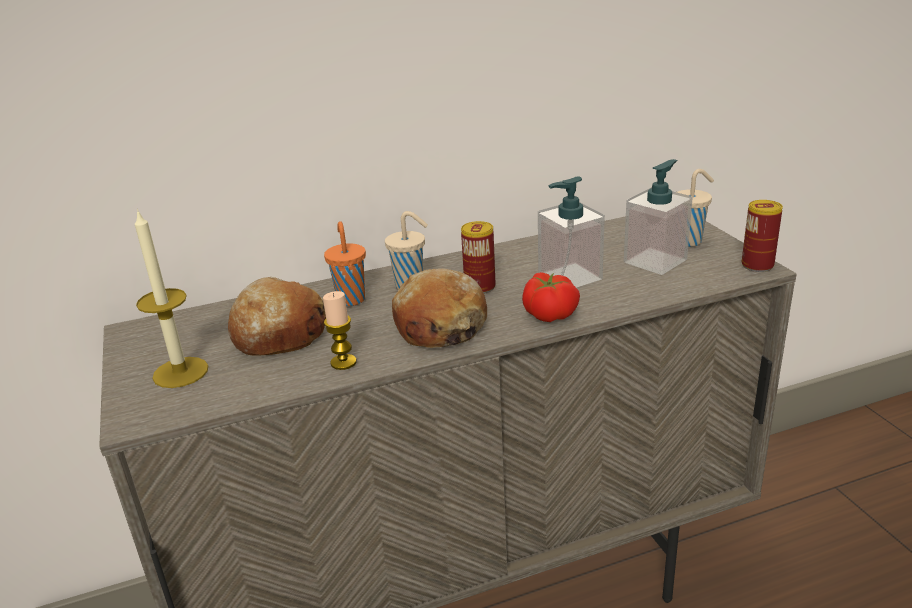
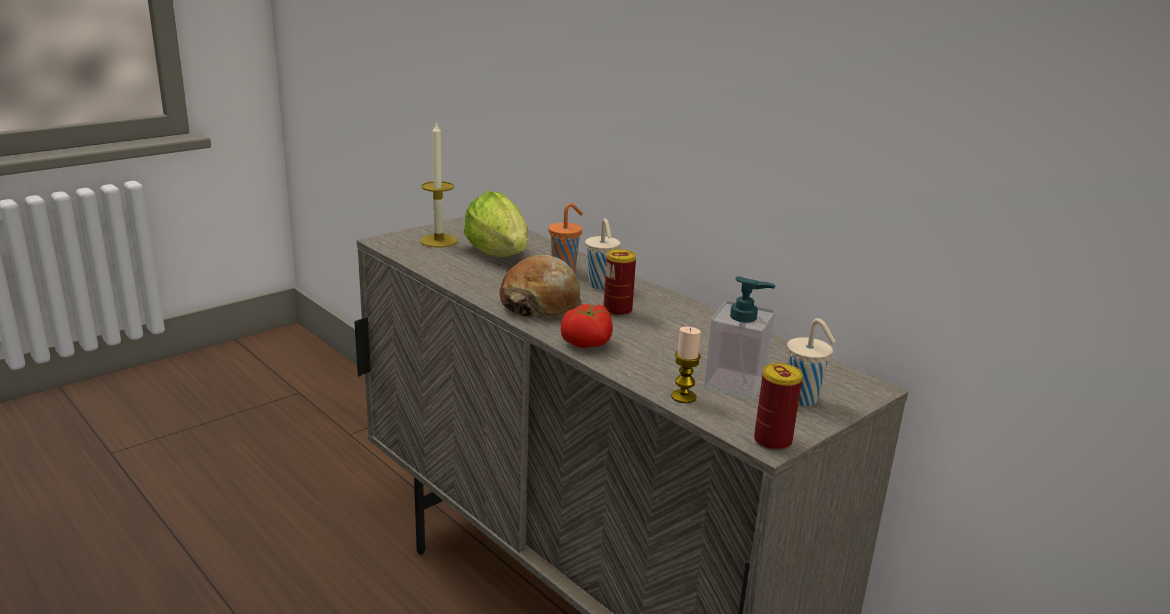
camera: 65 degrees right, 5 degrees down
bread [228,277,326,355] -> lettuce [464,191,528,257]
candle [323,291,357,370] -> candle moved to [671,327,701,403]
soap dispenser [538,176,605,288] -> none

